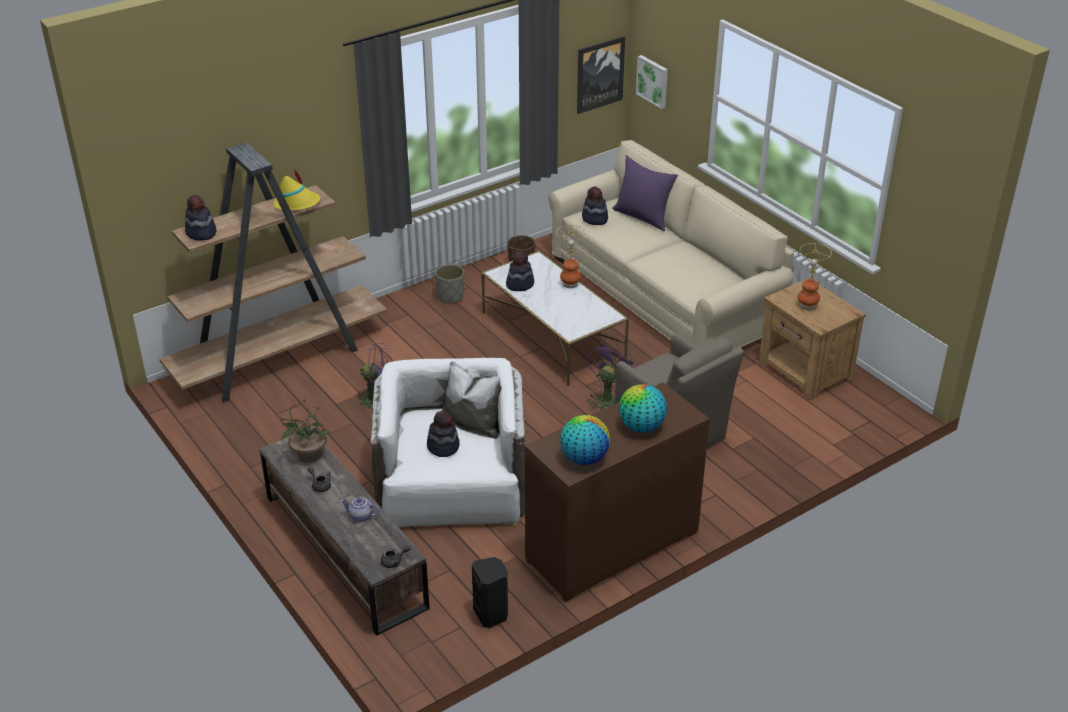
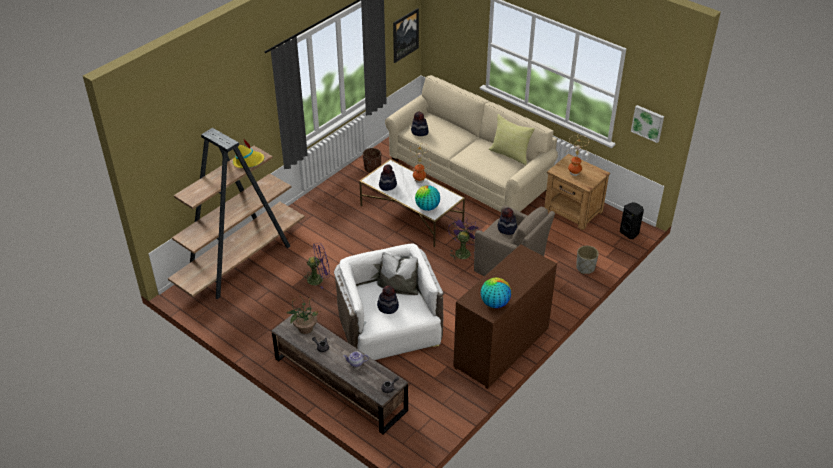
camera: 15 degrees left, 5 degrees up
hat [185,195,216,241] -> hat moved to [497,208,517,235]
grey planter [435,264,464,303] -> grey planter moved to [576,246,599,274]
black speaker [472,557,508,628] -> black speaker moved to [620,202,644,239]
purple pillow [612,155,678,231] -> none
globe [619,384,667,433] -> globe moved to [415,185,440,211]
picture [636,55,668,109] -> picture moved to [631,105,664,143]
none -> yellow pillow [489,114,535,165]

